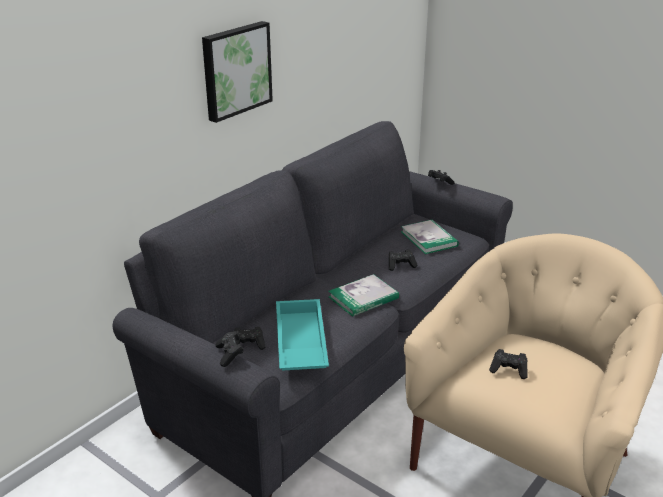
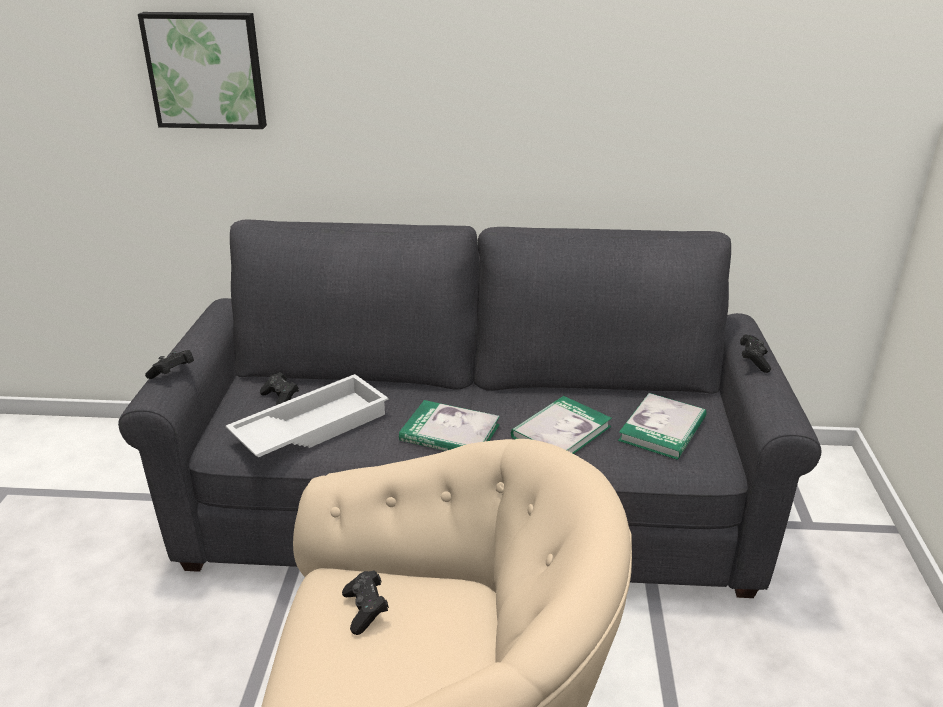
camera: 55 degrees right, 0 degrees up
picture [202,21,273,123] -> picture moved to [138,12,267,129]
turquoise tray [276,299,329,371] -> white tray [226,374,389,457]
black game controller [389,249,417,271] -> book [511,396,612,454]

